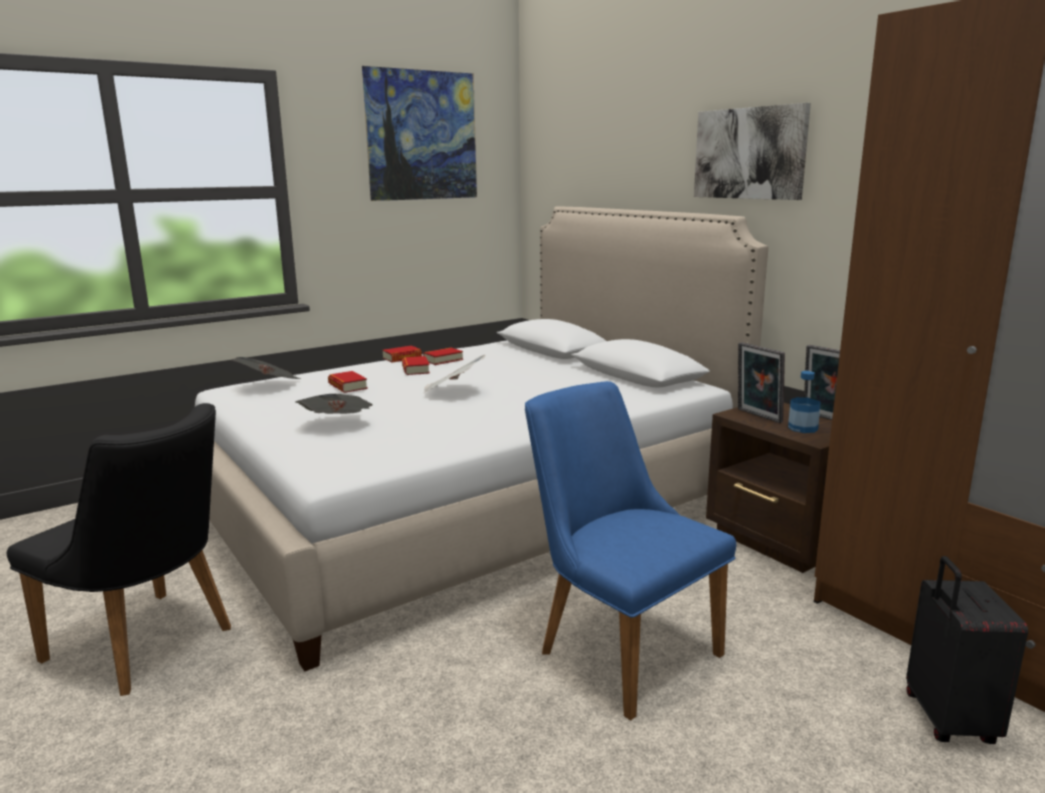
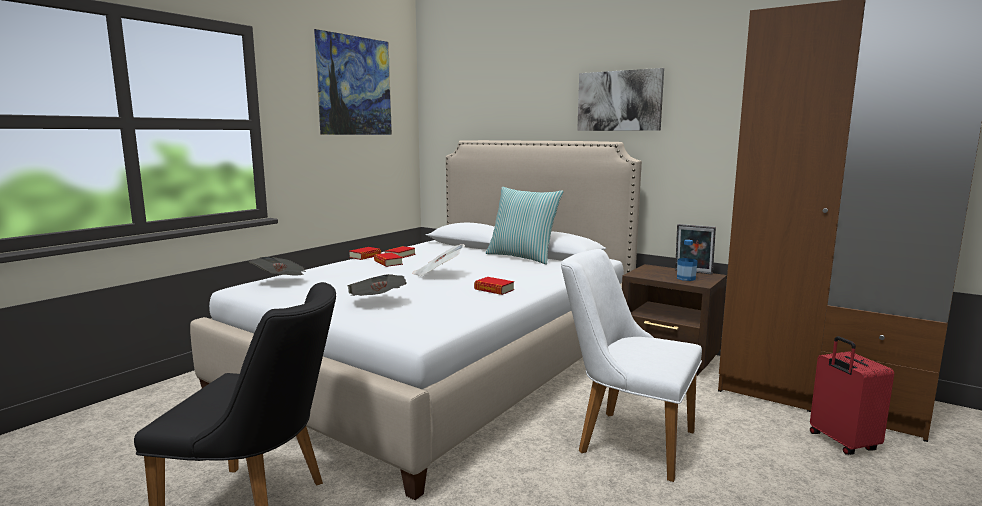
camera: 20 degrees left, 5 degrees down
book [328,371,368,393] -> book moved to [474,277,514,295]
blue chair [525,381,736,721] -> white chair [561,249,702,482]
picture frame [738,342,785,423] -> none
black suitcase [906,556,1028,744] -> red suitcase [810,336,894,455]
none -> pillow [486,187,563,265]

